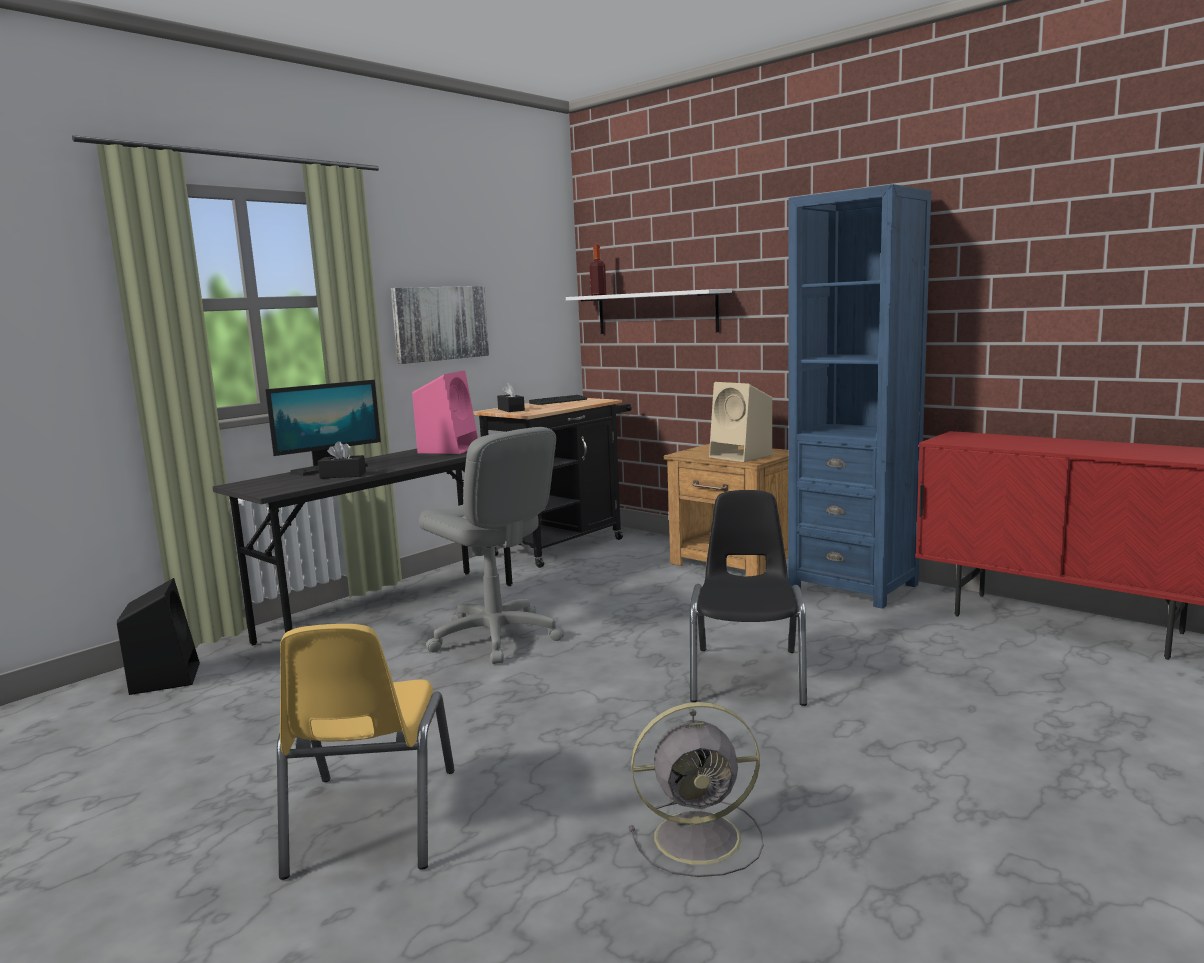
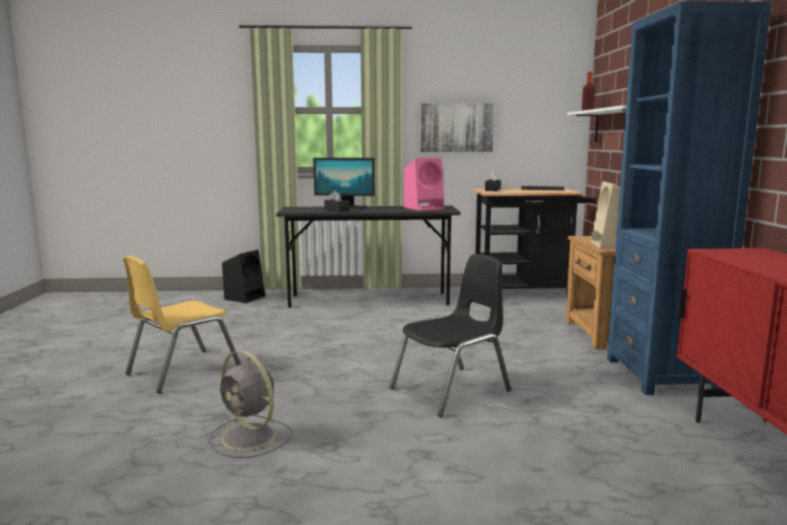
camera: 45 degrees right, 0 degrees up
grey office chair [419,427,564,664] -> none

